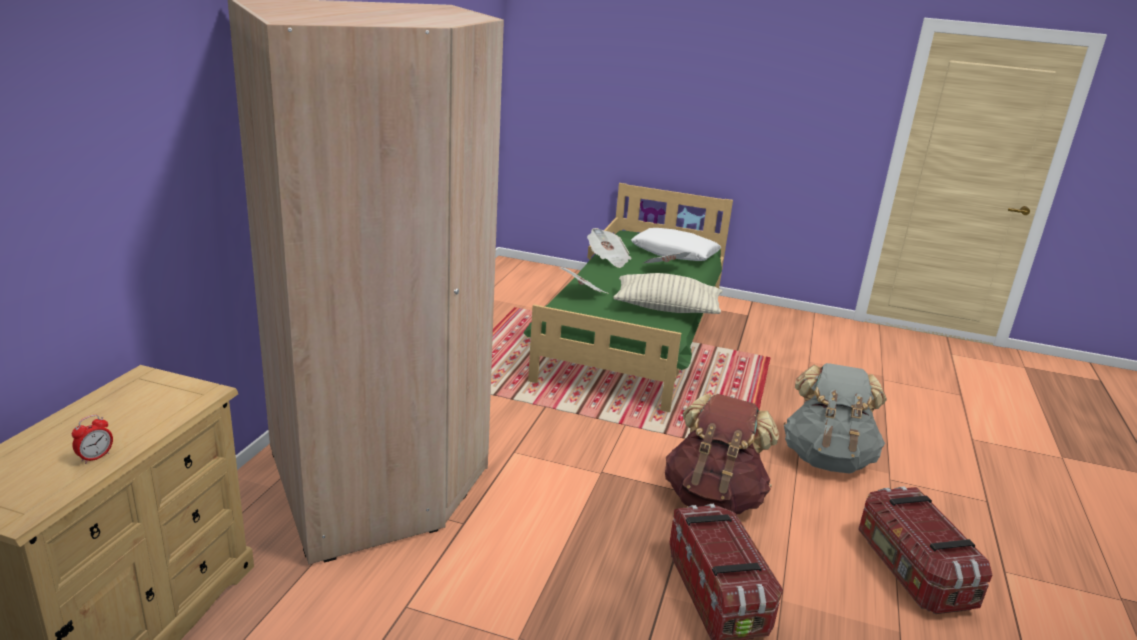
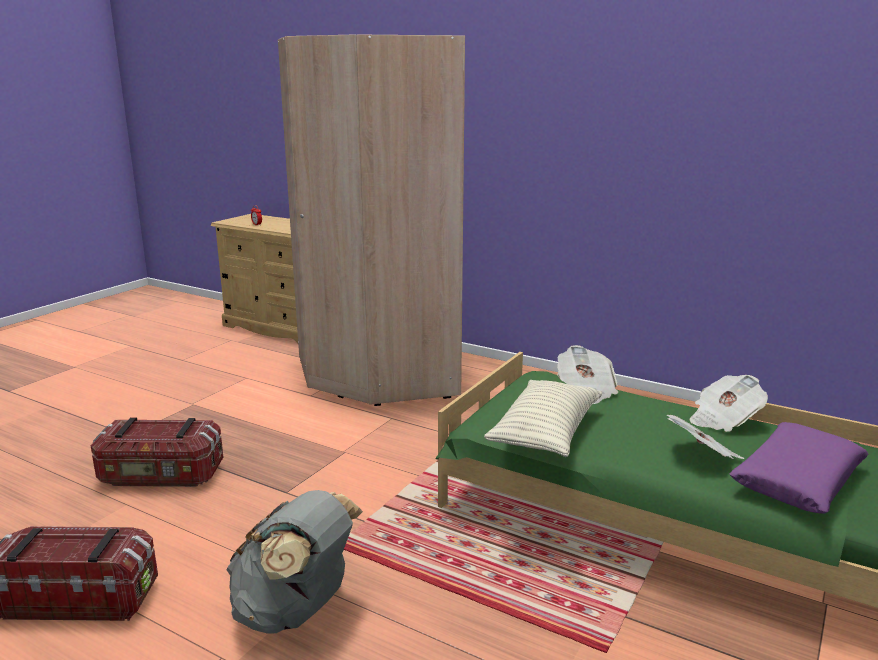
camera: 105 degrees right, 5 degrees down
white pillow [631,228,721,261] -> purple pillow [729,422,869,513]
brown backpack [665,394,779,514] -> none

